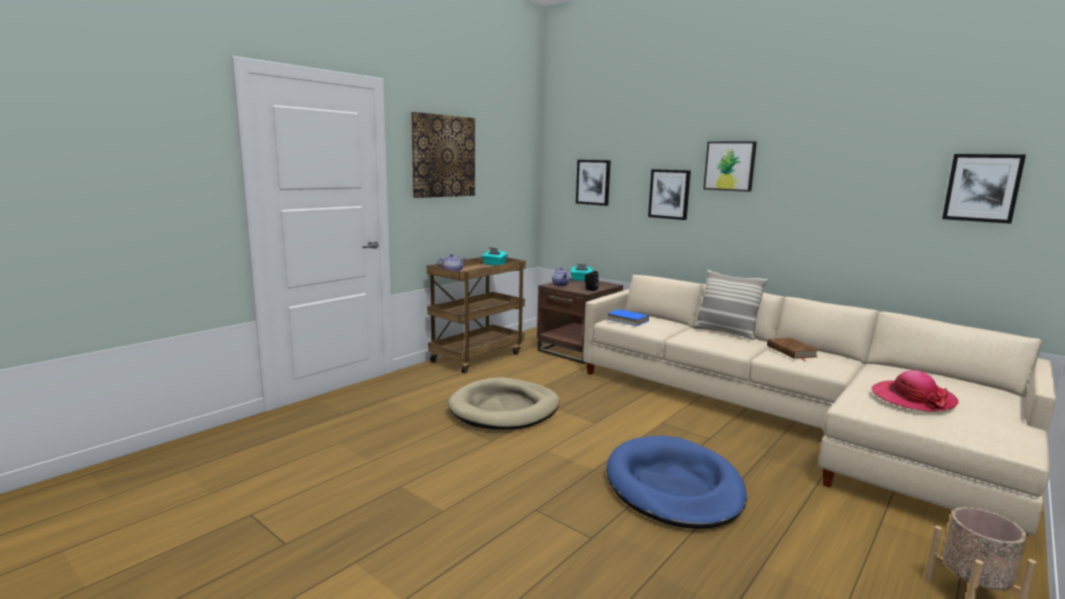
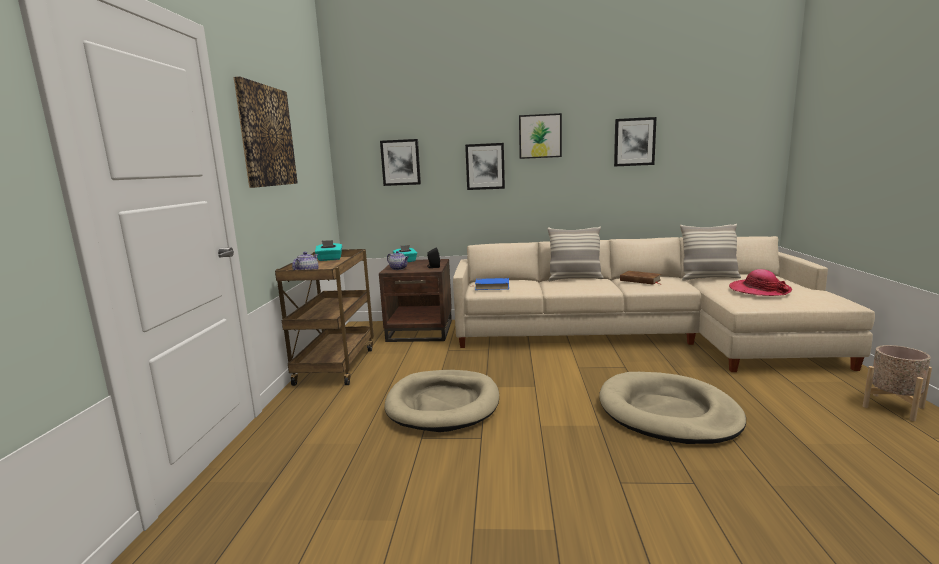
camera: 35 degrees left, 0 degrees up
blue dog bed [606,435,747,529] -> beige dog bed [599,372,746,444]
picture [942,154,1026,224] -> picture moved to [614,117,657,166]
none -> pillow [680,224,741,281]

